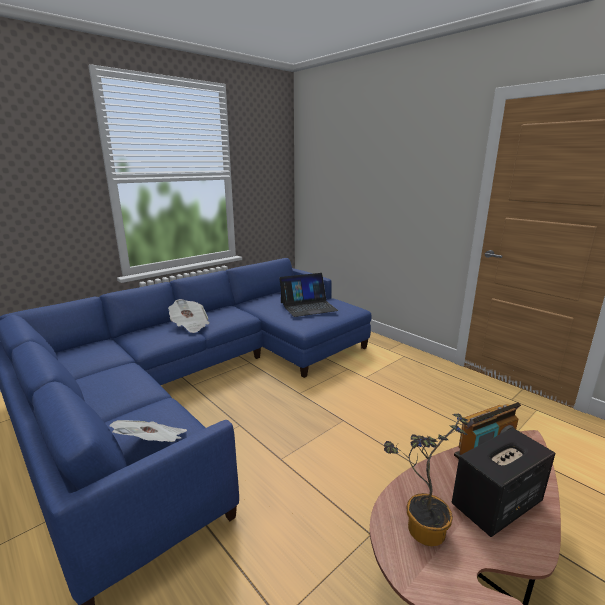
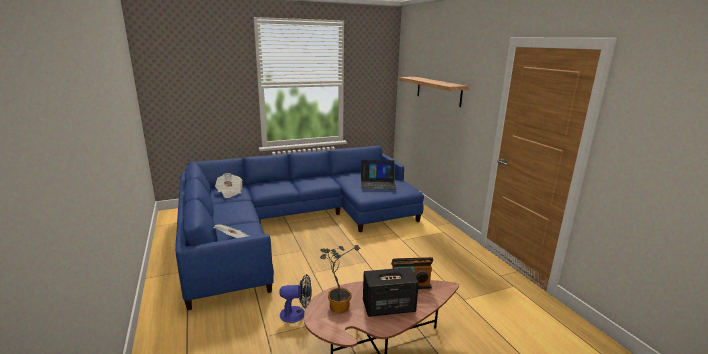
camera: 20 degrees right, 0 degrees up
newspaper [168,299,210,333] -> newspaper moved to [215,173,242,198]
none -> fan [279,274,312,323]
none -> shelf [399,77,469,107]

